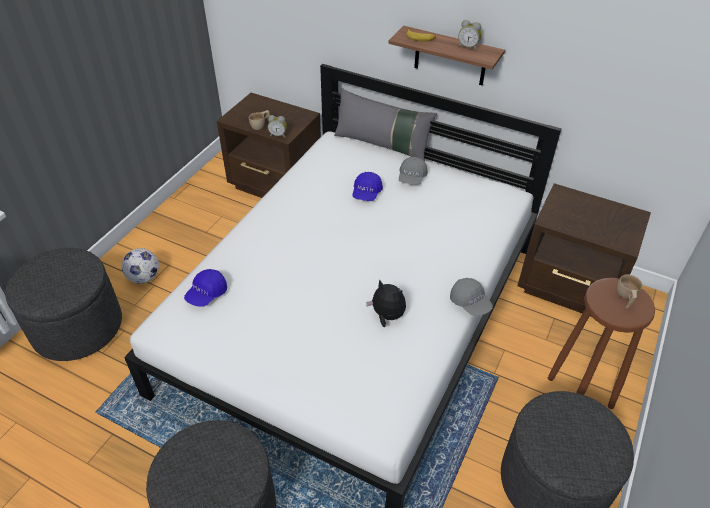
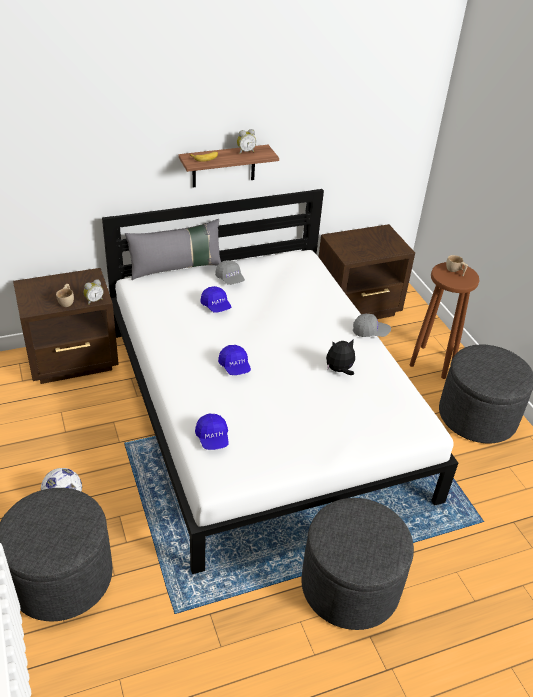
camera: 50 degrees left, 5 degrees down
none -> blue cap [218,345,251,375]

